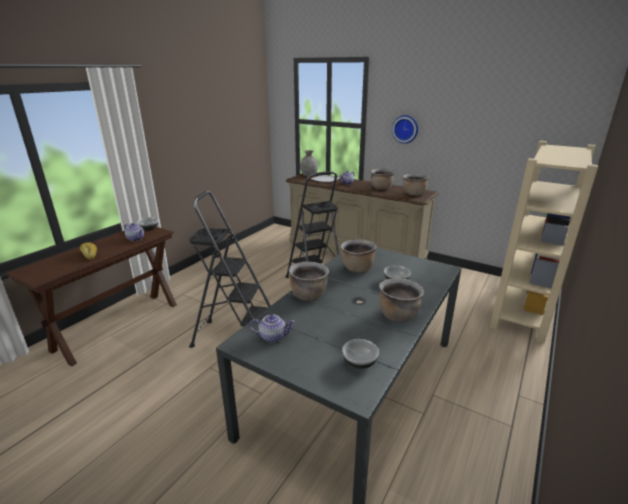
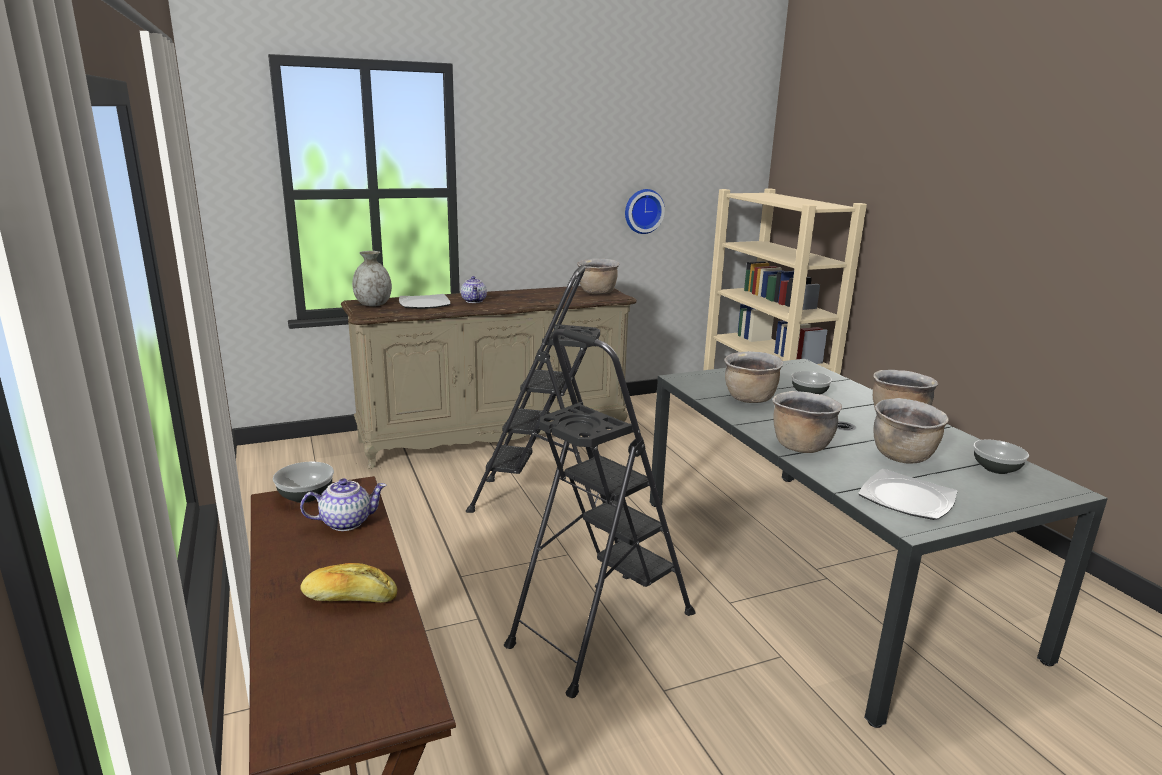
camera: 55 degrees left, 5 degrees down
teapot [250,315,295,343] -> plate [858,469,957,520]
brown cooking pot [371,168,395,190] -> brown cooking pot moved to [873,398,949,464]
wall clock [392,115,418,144] -> wall clock moved to [625,189,665,234]

